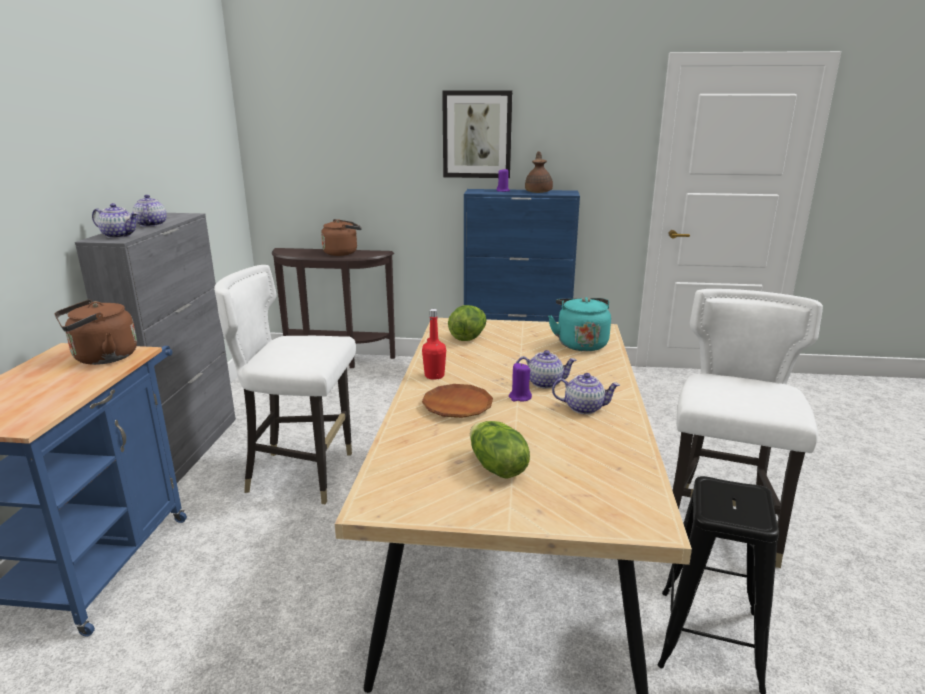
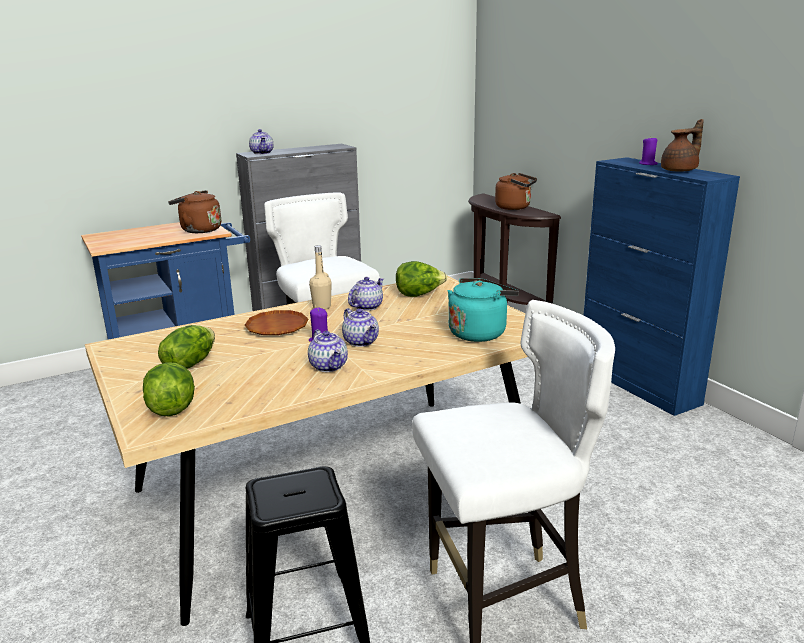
camera: 55 degrees right, 0 degrees up
teapot [132,195,167,227] -> teapot moved to [348,277,384,311]
red bottle [422,309,446,380] -> beige bottle [309,245,332,310]
picture [442,91,512,178] -> none
none -> lettuce [143,362,195,417]

